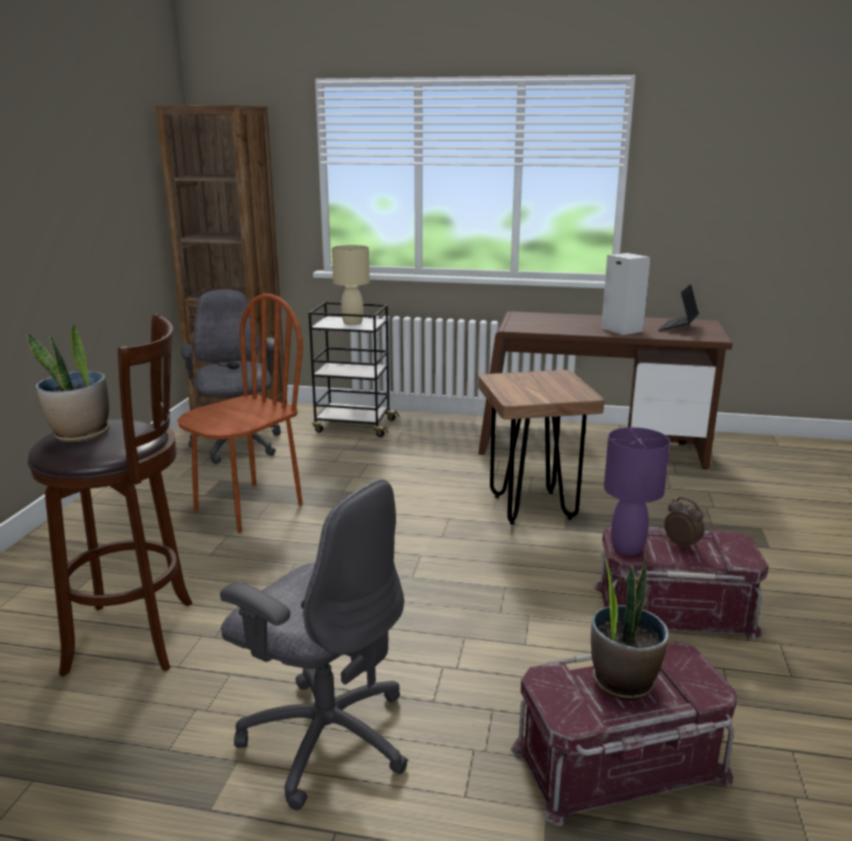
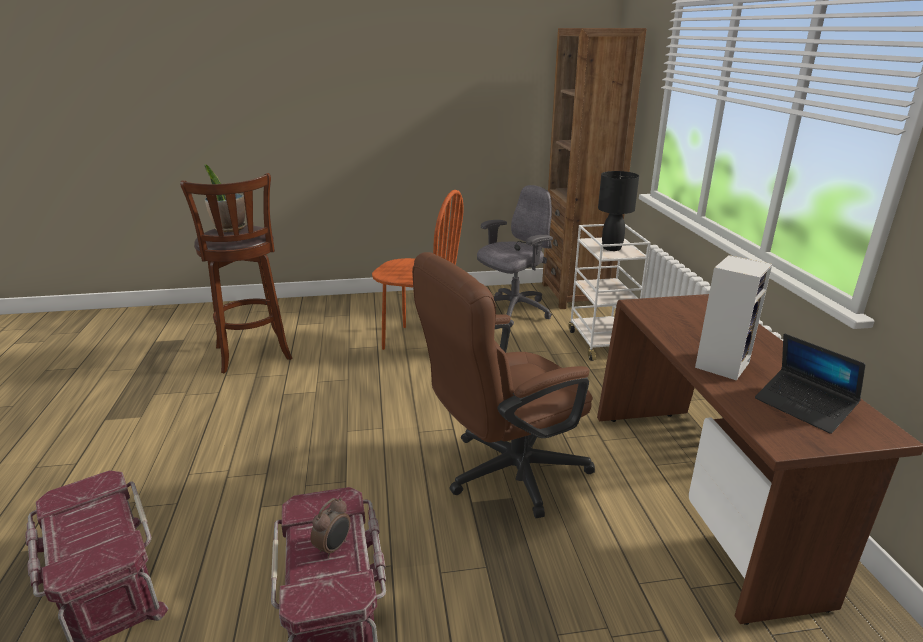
camera: 70 degrees right, 5 degrees up
grey office chair [220,479,408,810] -> none
black cart [309,302,399,437] -> white cart [568,224,651,361]
beige table lamp [332,245,370,325] -> black table lamp [598,171,639,251]
brown stool [478,370,604,525] -> brown office chair [412,252,595,518]
potted plant [591,552,669,701] -> none
purple table lamp [604,427,670,555] -> none
laptop [658,284,699,331] -> laptop turned 135 degrees counterclockwise [755,334,865,434]

